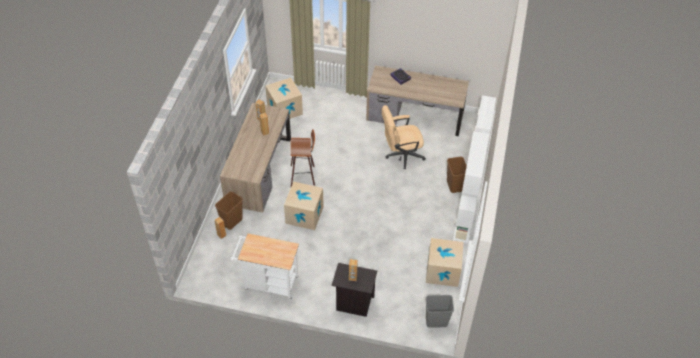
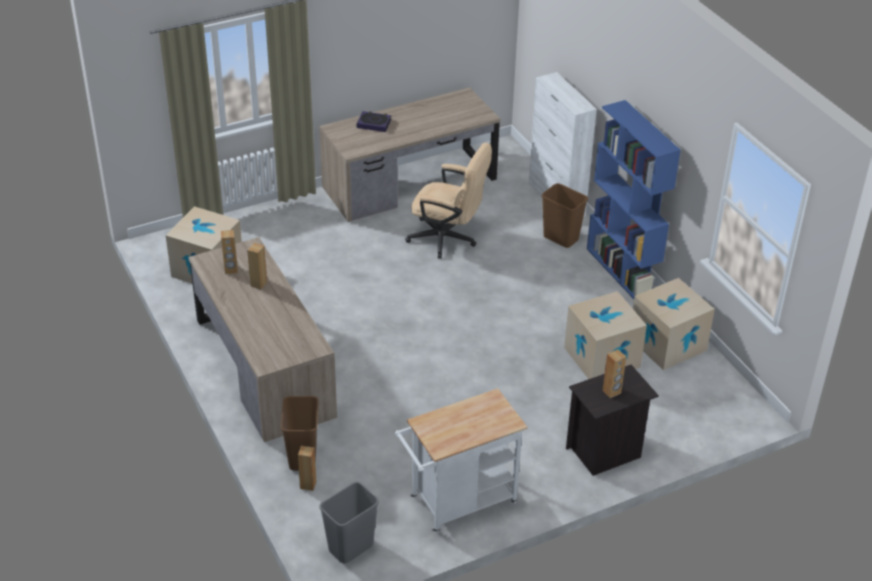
camera: 40 degrees left, 10 degrees down
cardboard box [284,182,324,230] -> cardboard box moved to [564,291,647,379]
stool [291,129,315,186] -> none
beige office chair [382,105,426,169] -> beige office chair turned 105 degrees counterclockwise [405,143,492,259]
grey trash can [426,295,454,328] -> grey trash can moved to [319,482,379,564]
white bookcase [453,131,489,244] -> blue bookcase [587,100,681,299]

